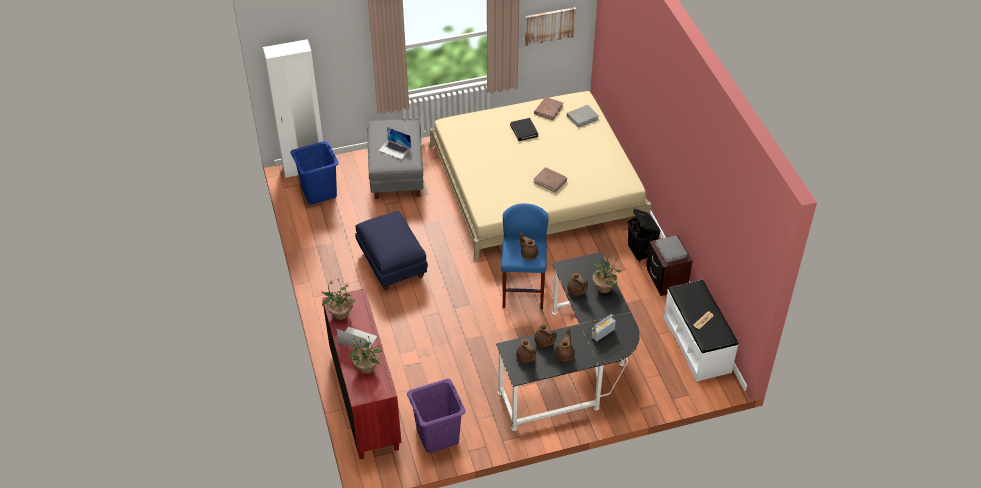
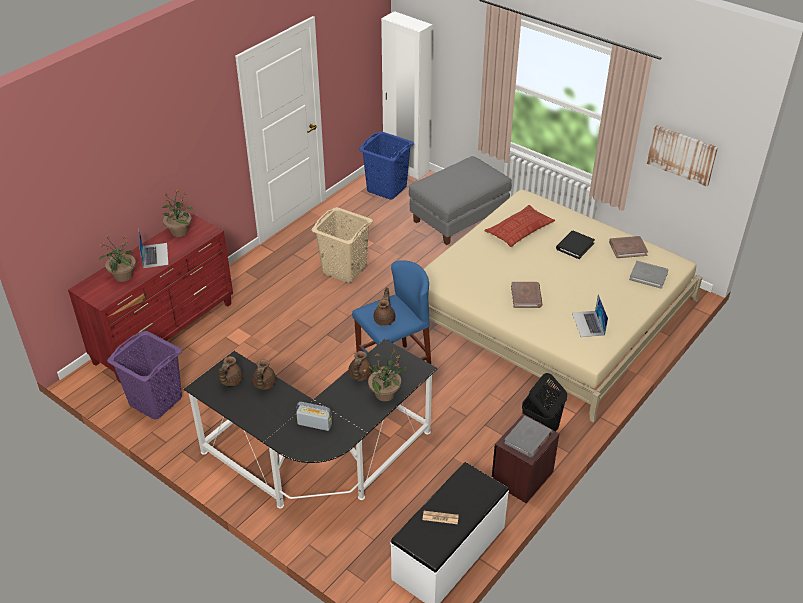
camera: 55 degrees right, 5 degrees down
blue ottoman [355,211,428,290] -> beige laundry basket [312,207,373,283]
laptop [378,127,411,159] -> laptop moved to [572,294,608,337]
brown teapot [556,328,575,361] -> none
none -> pillow [485,205,555,247]

